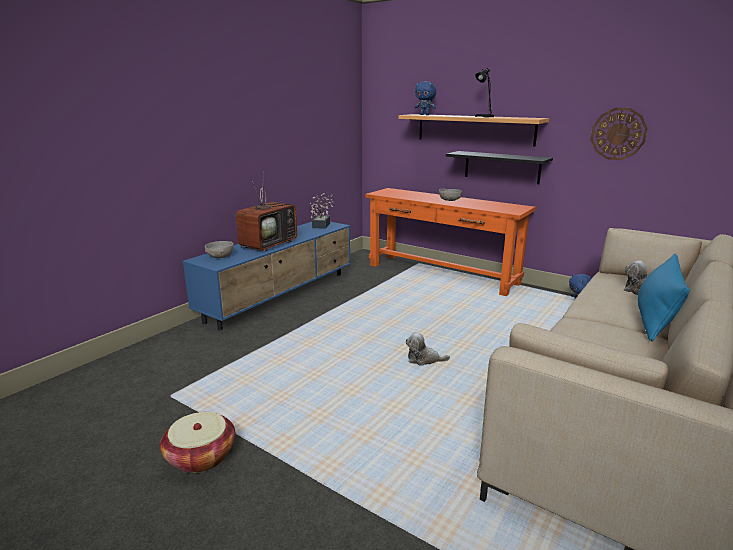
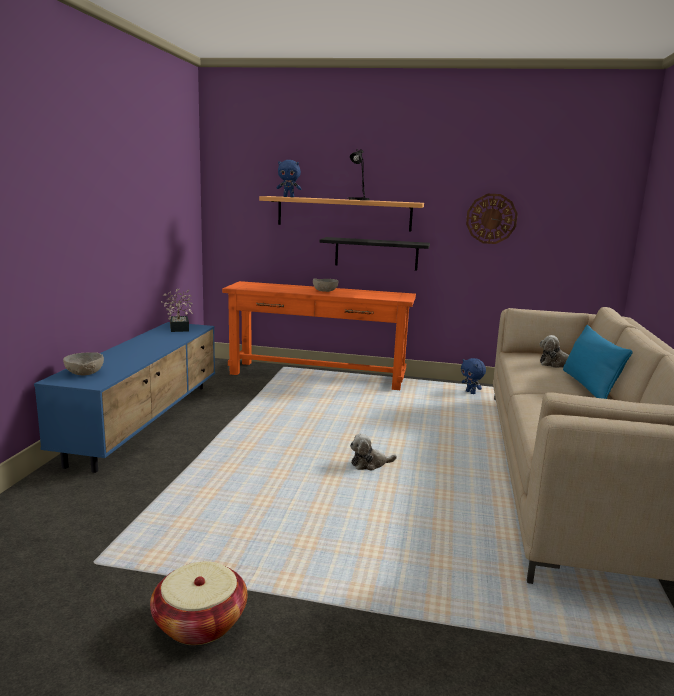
camera: 25 degrees left, 5 degrees down
television [236,171,297,252] -> none

